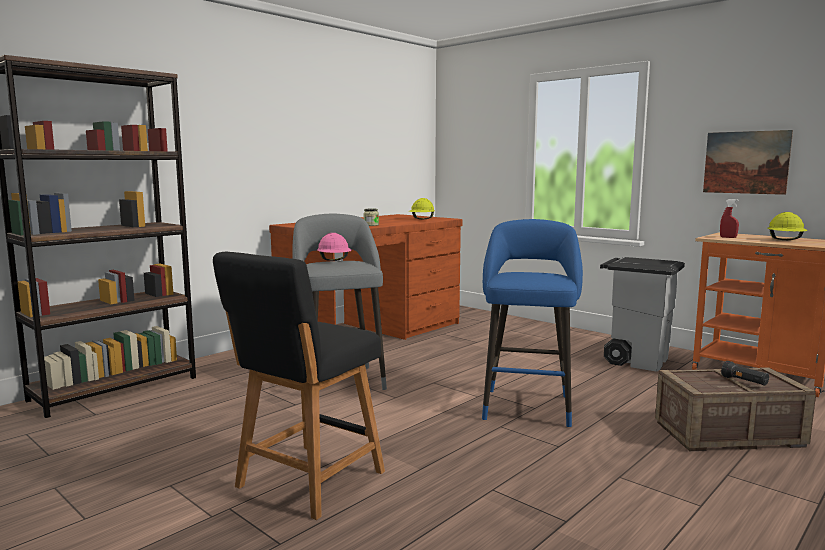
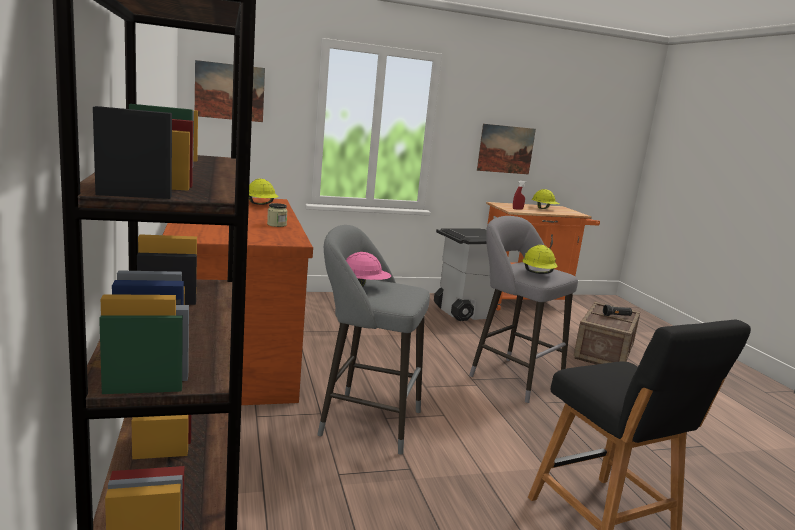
camera: 60 degrees left, 5 degrees up
blue stool [482,219,583,427] -> grey stool [469,216,578,403]
none -> picture [195,60,265,122]
none -> yellow hard hat [522,245,558,274]

